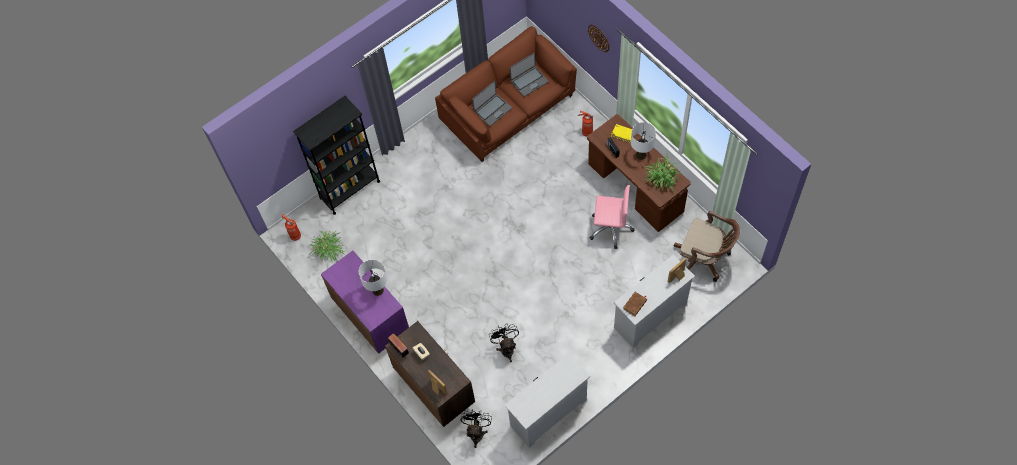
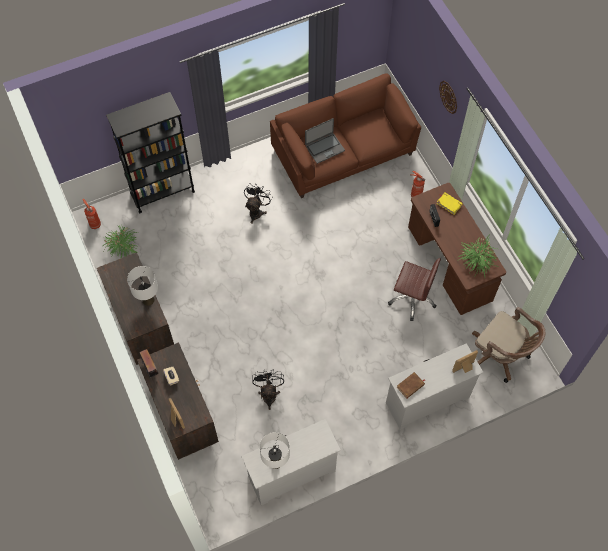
camera: 10 degrees right, 0 degrees up
purple cabinet [321,251,409,354] -> brown cabinet [97,252,174,365]
black fan [461,411,492,448] -> black fan moved to [244,183,273,224]
laptop [509,53,548,97] -> none
pink office chair [590,185,634,249] -> brown office chair [388,258,441,321]
white table lamp [631,122,656,160] -> white table lamp moved to [259,432,290,469]

